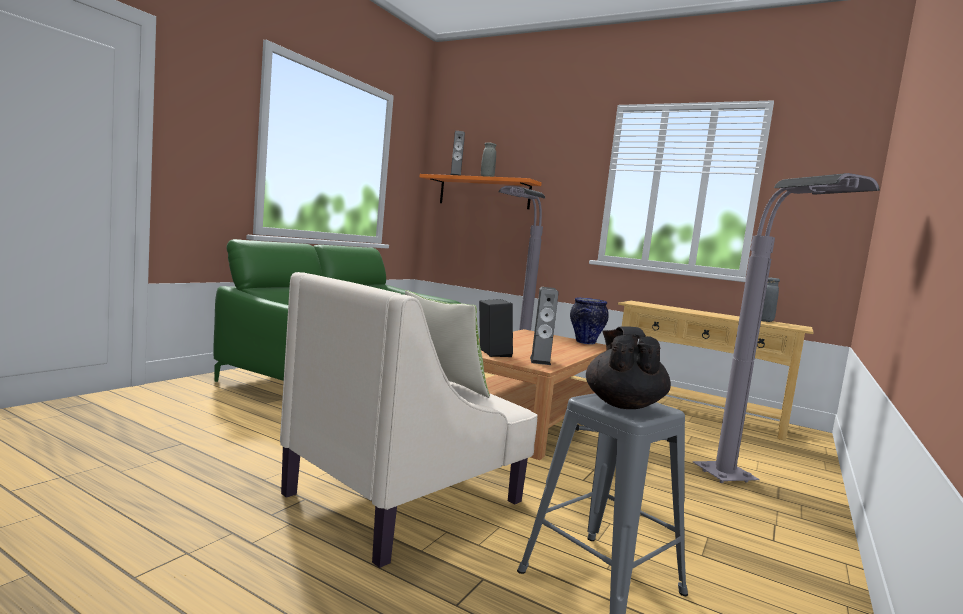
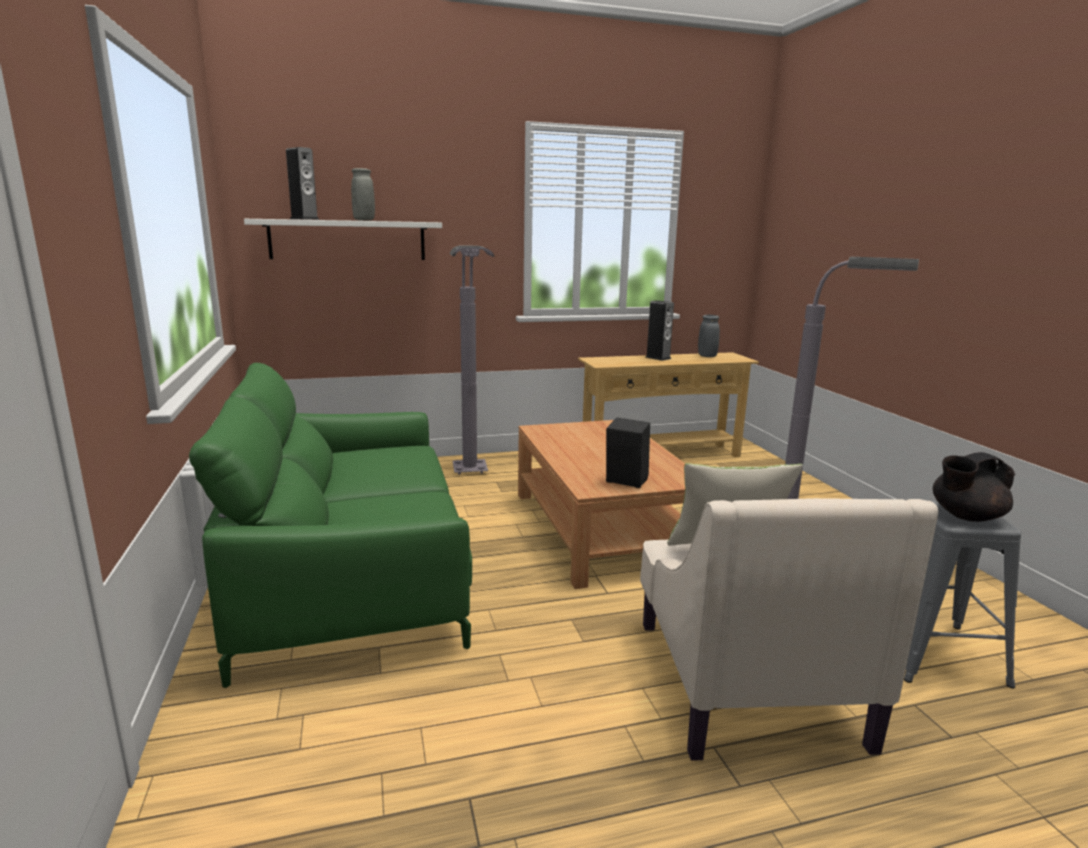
camera: 45 degrees left, 10 degrees up
orange shelf [420,174,542,209] -> white shelf [244,219,442,260]
speaker [530,287,559,365] -> speaker moved to [645,300,674,361]
vase [570,298,609,344] -> none
black teapot [586,326,671,409] -> black teapot turned 60 degrees counterclockwise [933,452,1015,522]

